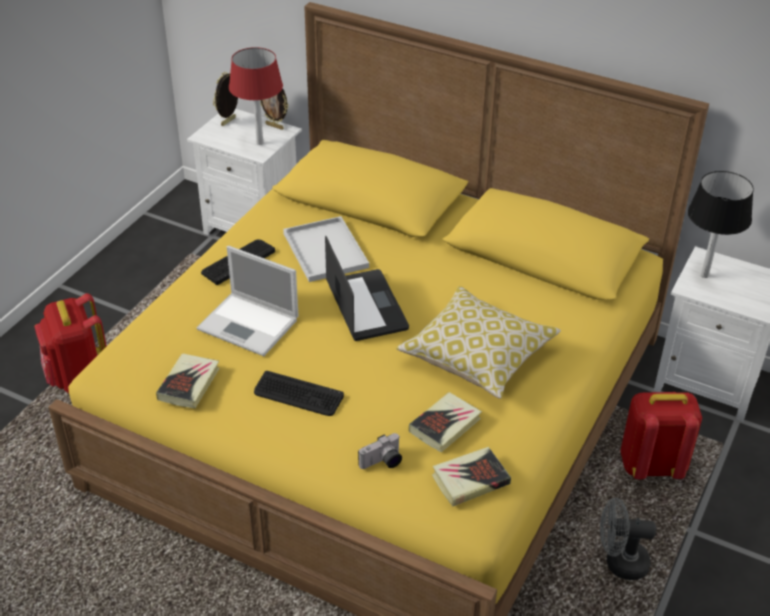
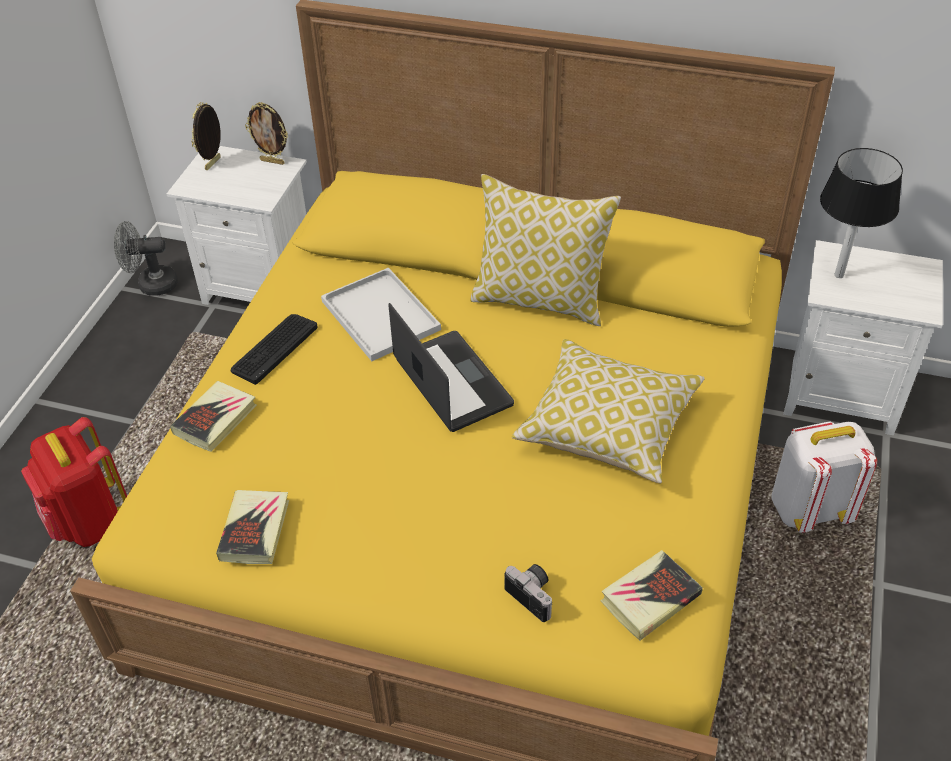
camera: 10 degrees left, 5 degrees up
laptop [197,246,299,356] -> none
red table lamp [229,47,283,145] -> none
keyboard [254,371,344,416] -> none
camera [358,433,402,469] -> camera turned 90 degrees counterclockwise [505,564,553,622]
book [409,392,482,452] -> book moved to [170,381,257,452]
grey fan [600,498,656,580] -> grey fan moved to [114,221,178,296]
red backpack [620,392,702,479] -> white backpack [772,421,877,533]
none -> pillow [470,174,621,326]

